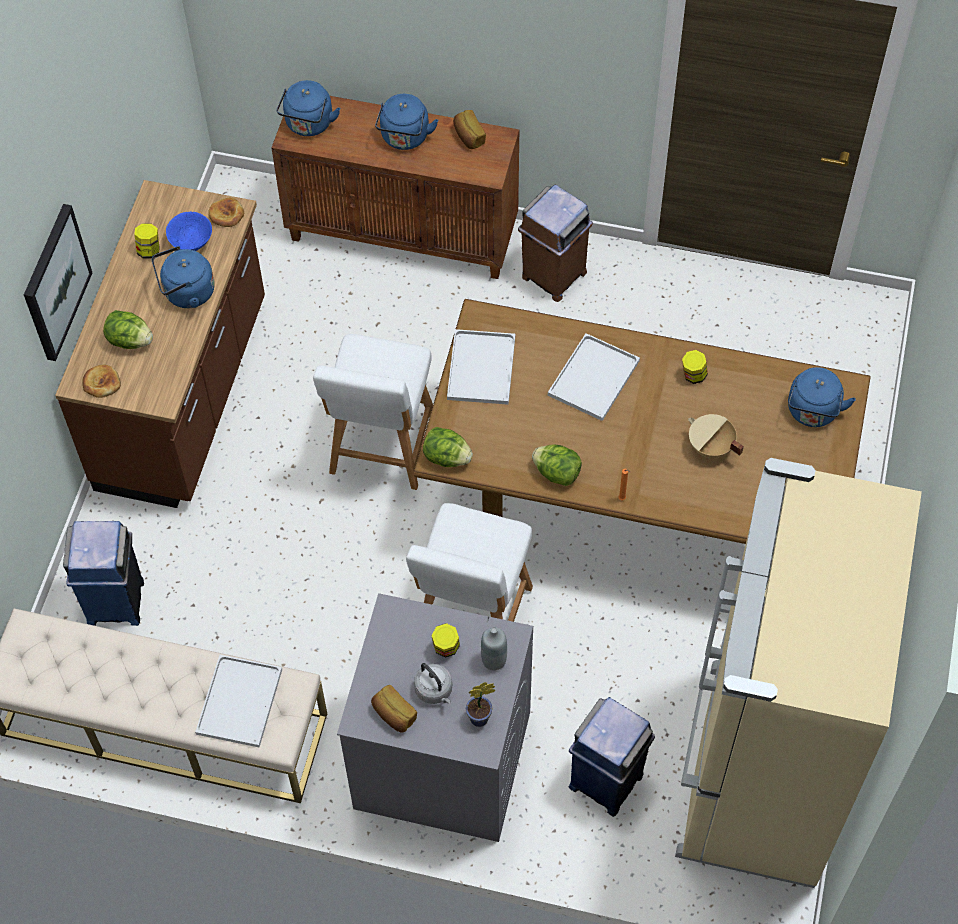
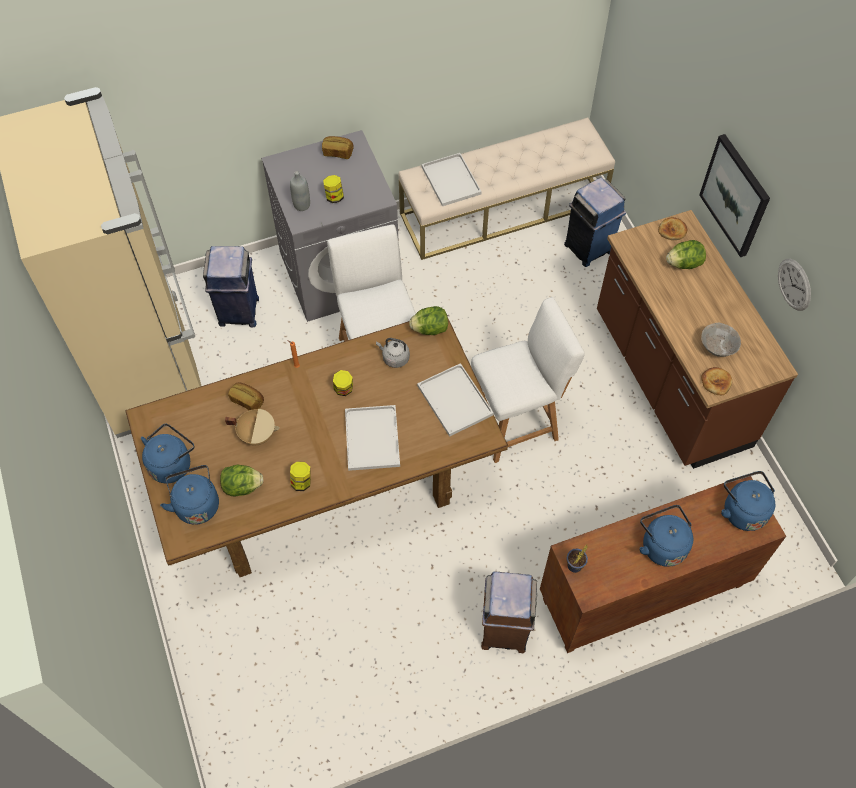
camera: 145 degrees right, 0 degrees up
jar [134,224,160,259] -> jar moved to [333,370,353,396]
blue kettle [152,246,215,308] -> blue kettle moved to [141,424,194,483]
blue bowl [166,212,212,251] -> grey bowl [701,323,741,357]
white chair [313,334,433,490] -> white chair turned 90 degrees clockwise [471,297,585,463]
grey kettle [414,663,452,704] -> grey kettle moved to [376,338,410,368]
bread [453,110,486,149] -> bread moved to [228,383,264,410]
potted plant [466,682,495,727] -> potted plant moved to [566,544,588,573]
lettuce [532,445,582,486] -> lettuce moved to [220,465,264,496]
none -> wall clock [778,259,811,311]

